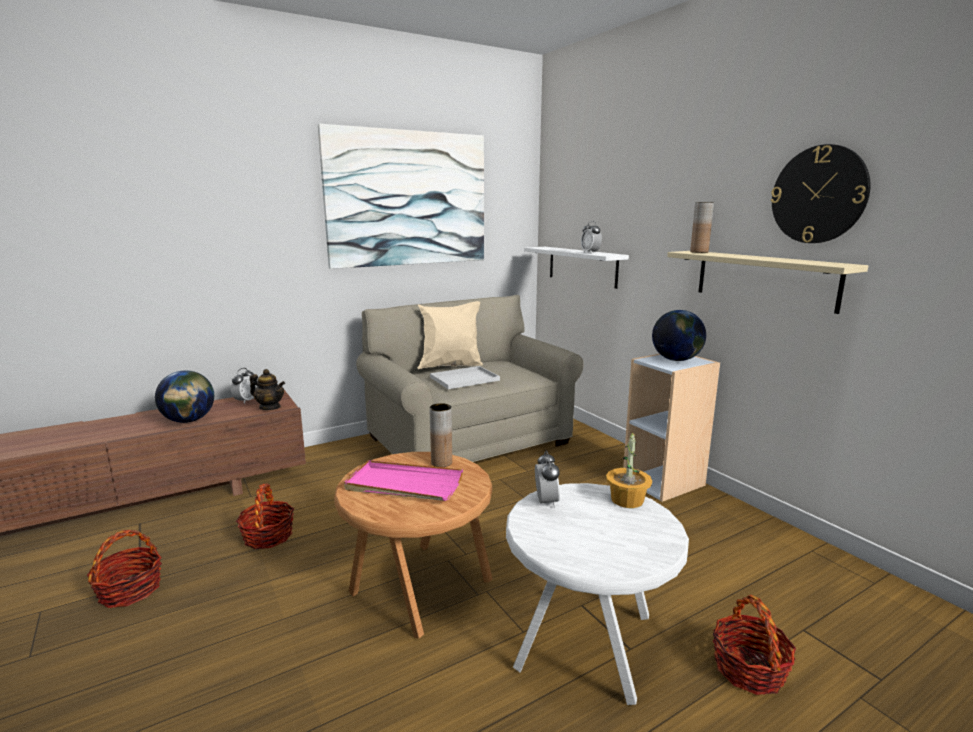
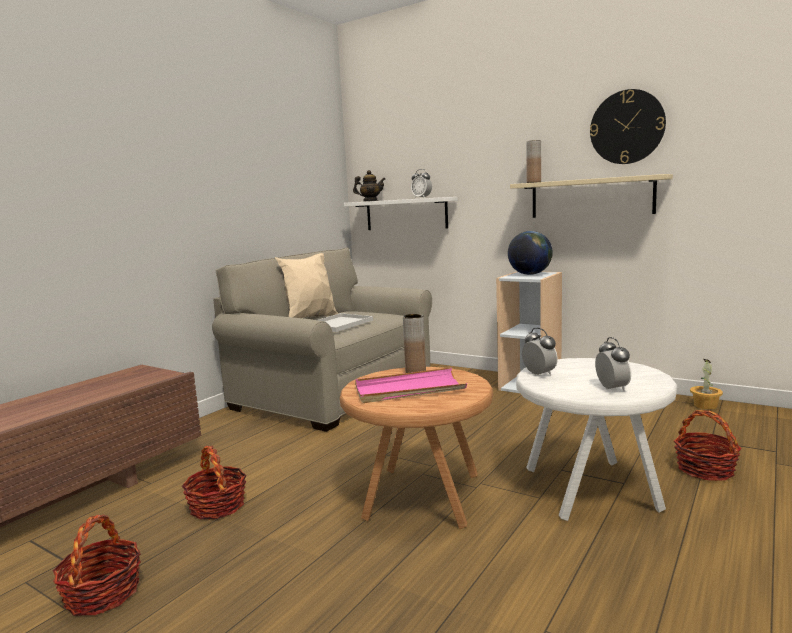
camera: 25 degrees left, 5 degrees down
globe [155,370,214,423] -> none
alarm clock [231,368,257,404] -> alarm clock moved to [595,337,631,392]
teapot [250,369,285,410] -> teapot moved to [353,170,385,201]
picture [318,124,484,269] -> none
potted plant [606,431,652,508] -> potted plant moved to [690,359,723,410]

